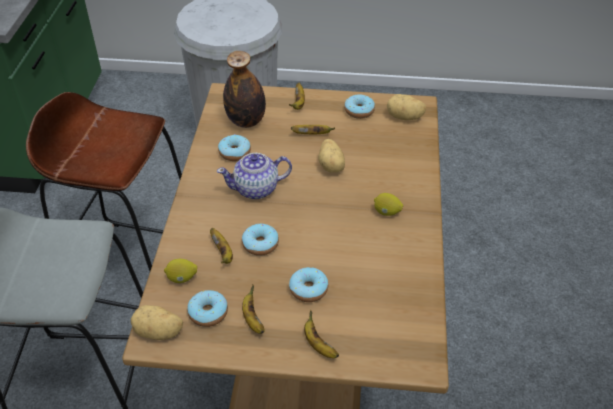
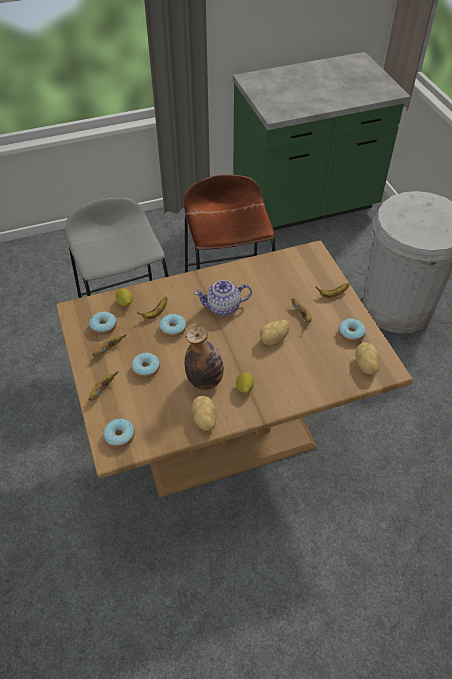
camera: 65 degrees right, 5 degrees up
potato [131,305,183,340] -> potato moved to [192,396,217,431]
teapot [217,153,292,199] -> teapot turned 60 degrees counterclockwise [194,280,252,315]
donut [218,134,251,161] -> donut moved to [103,419,135,448]
bottle [223,51,266,128] -> bottle moved to [185,325,224,390]

